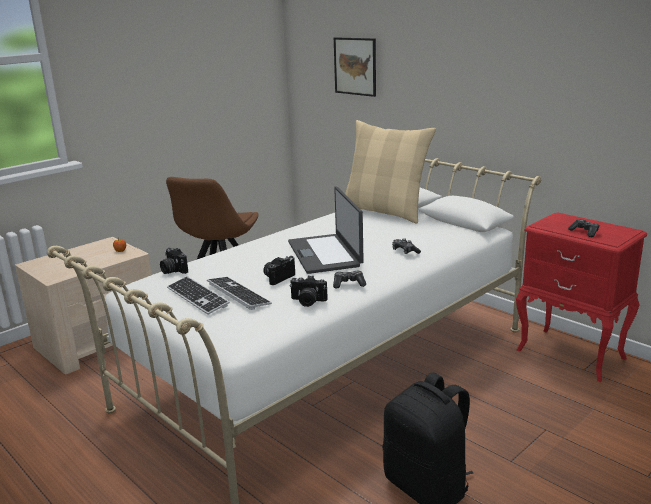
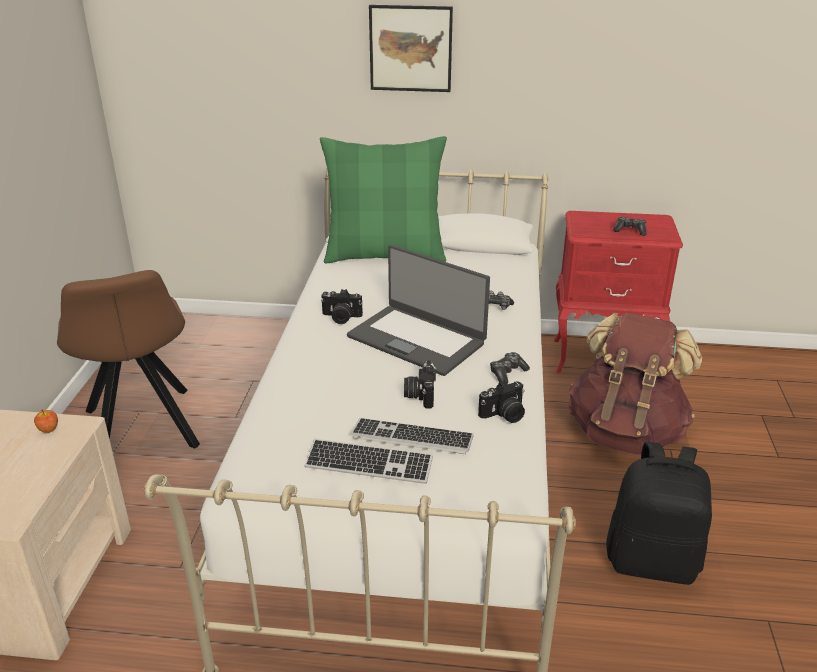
camera: 40 degrees left, 10 degrees up
camera [160,248,188,274] -> camera moved to [321,289,363,324]
picture [334,37,376,97] -> picture moved to [369,5,453,92]
beige pillow [345,120,436,223] -> green pillow [320,136,447,264]
none -> brown backpack [568,313,702,455]

